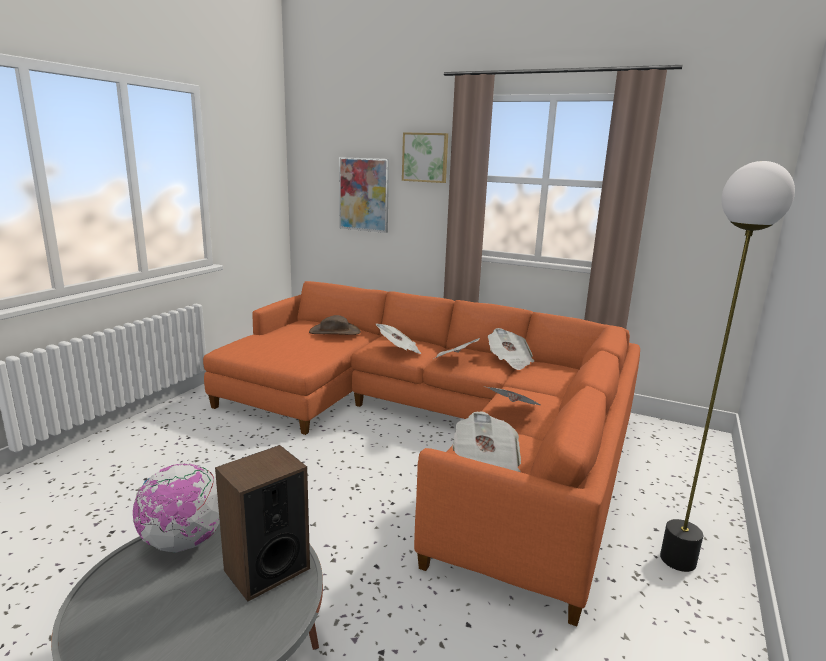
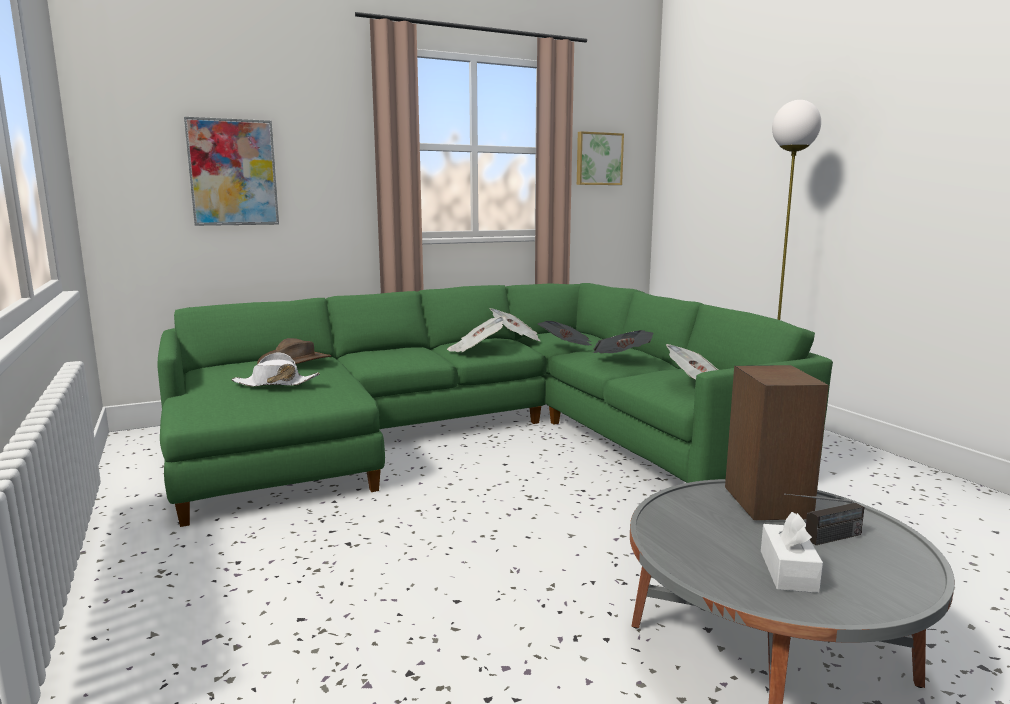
camera: 50 degrees left, 5 degrees down
globe [133,463,220,553] -> none
orange sofa [203,281,640,627] -> green sofa [157,283,833,527]
newspaper [376,324,421,354] -> newspaper moved to [538,321,592,345]
picture [402,132,448,183] -> picture moved to [577,131,624,185]
none -> white hat [231,352,320,387]
none -> white tissue box [761,512,823,593]
none -> radio [784,493,865,545]

